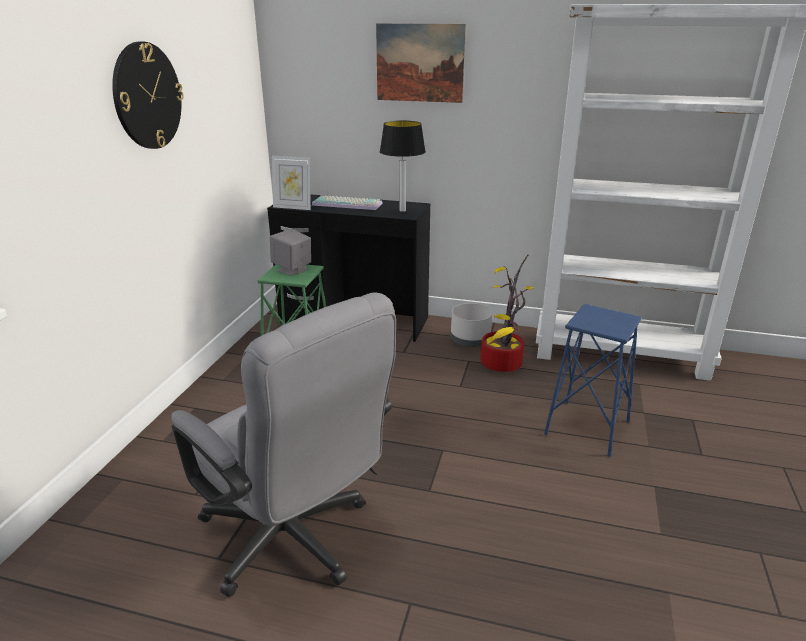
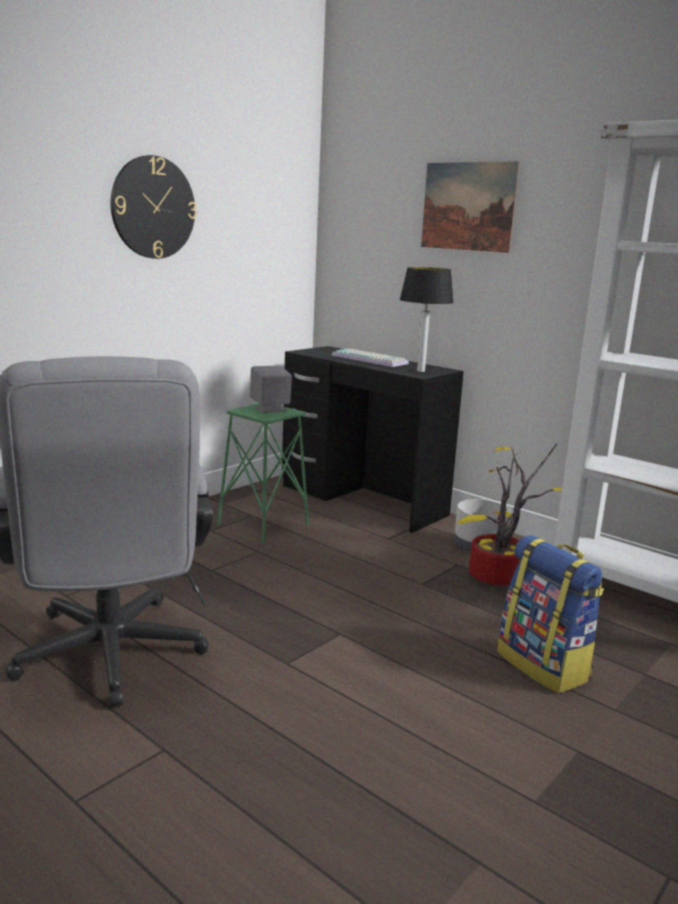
camera: 25 degrees right, 10 degrees down
picture frame [272,155,311,210] -> none
blue stool [544,304,642,457] -> backpack [497,535,604,693]

